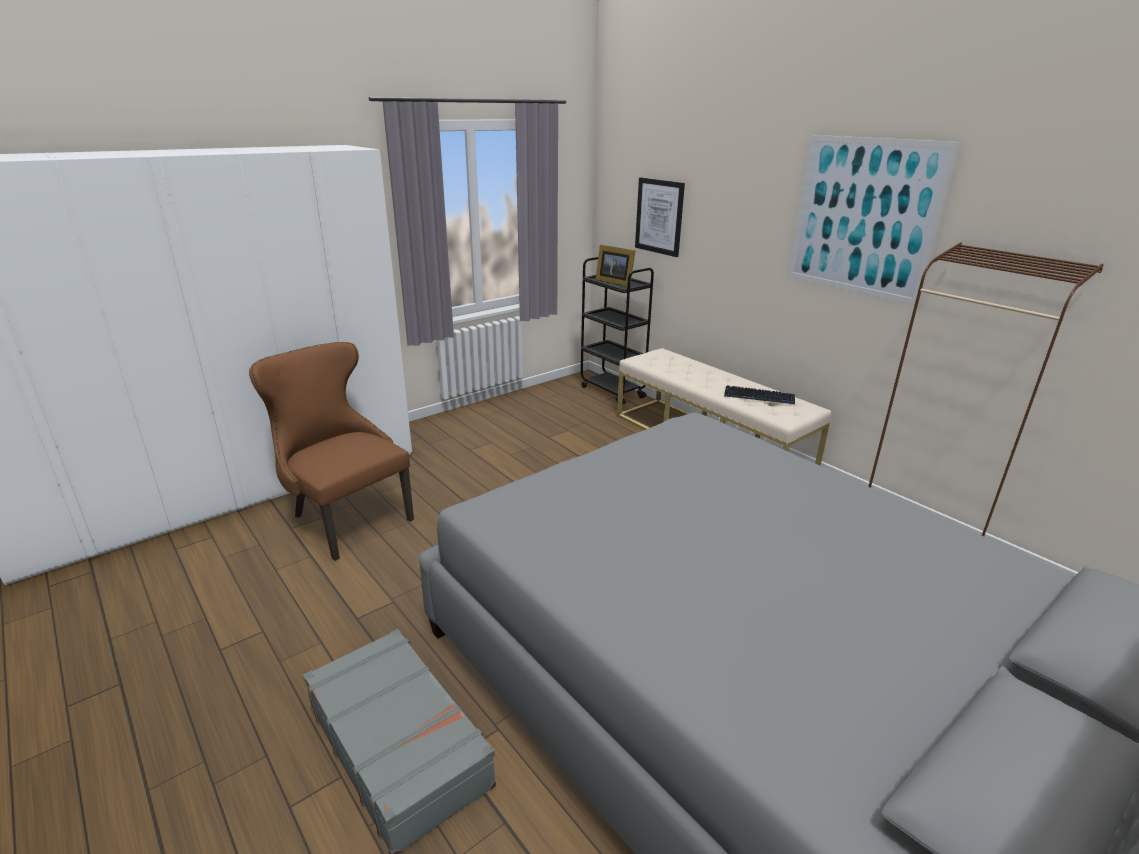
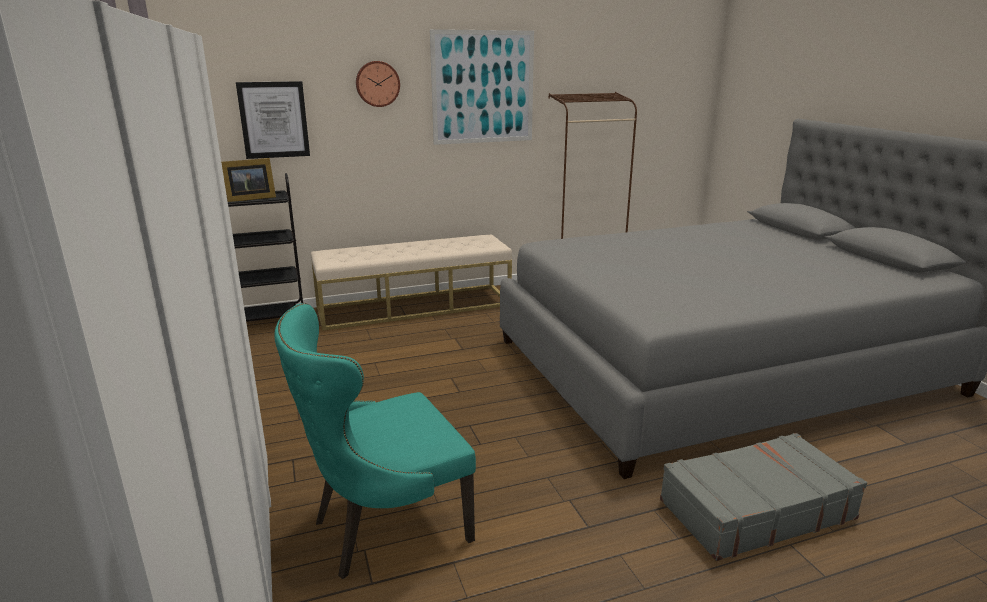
camera: 70 degrees left, 5 degrees down
brown chair [249,342,414,561] -> turquoise chair [274,303,476,579]
keyboard [724,385,795,404] -> none
none -> wall clock [356,61,400,107]

